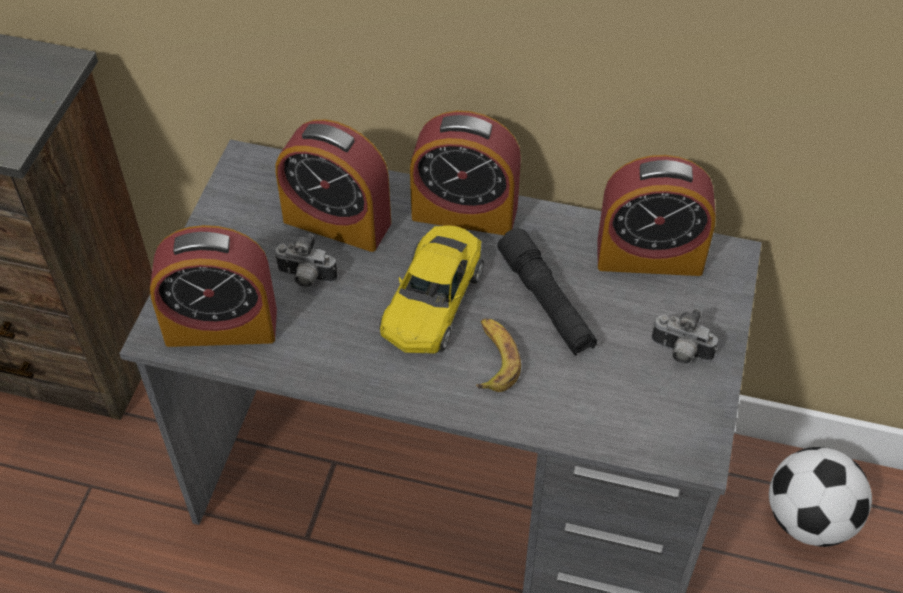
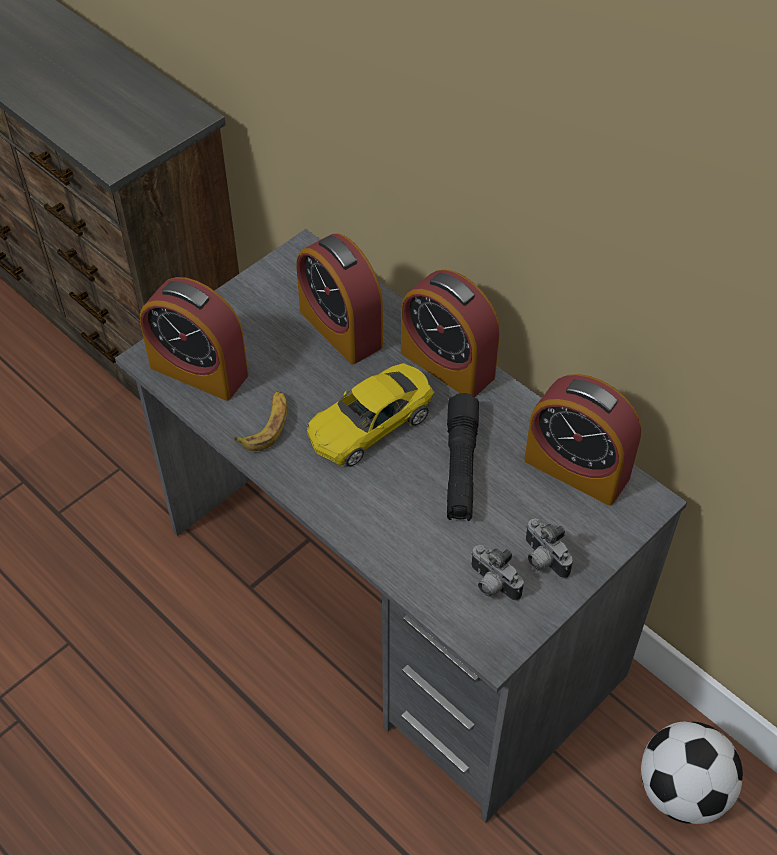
camera: 30 degrees right, 0 degrees up
camera [274,233,338,288] -> camera moved to [471,545,524,601]
banana [476,318,521,392] -> banana moved to [234,391,287,451]

